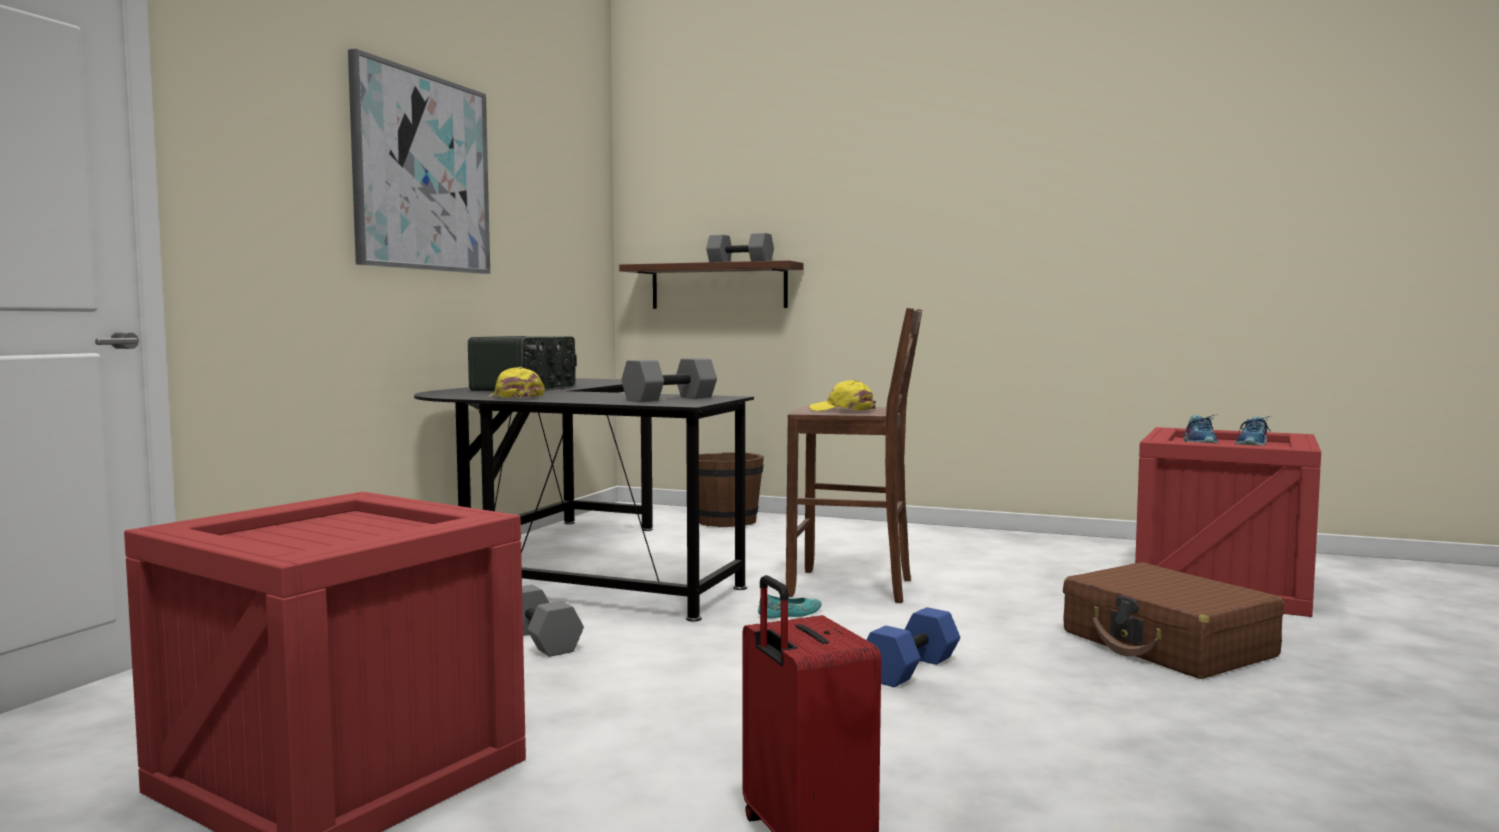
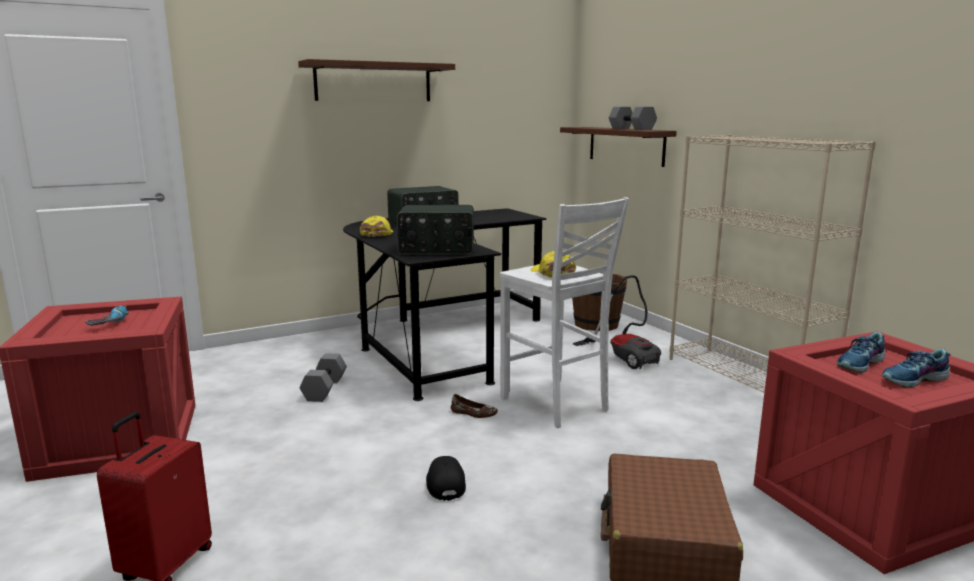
camera: 40 degrees right, 10 degrees up
picture [348,49,490,274] -> brown shelf [298,59,455,101]
grey dumbbell [621,358,717,402] -> radio [397,205,474,255]
turquoise shoe [758,594,822,618] -> brown shoe [451,394,498,418]
brown stool [786,308,922,603] -> white stool [500,197,630,428]
blue dumbbell [866,607,960,687] -> black cap [426,456,466,501]
none -> power drill [85,306,129,326]
none -> vacuum cleaner [573,275,661,369]
none -> beige bookcase [669,135,876,392]

